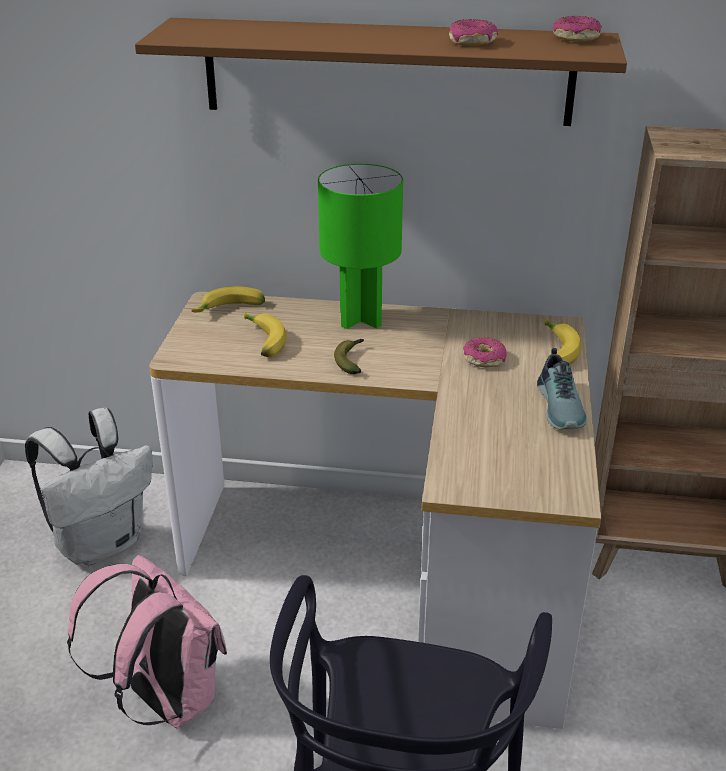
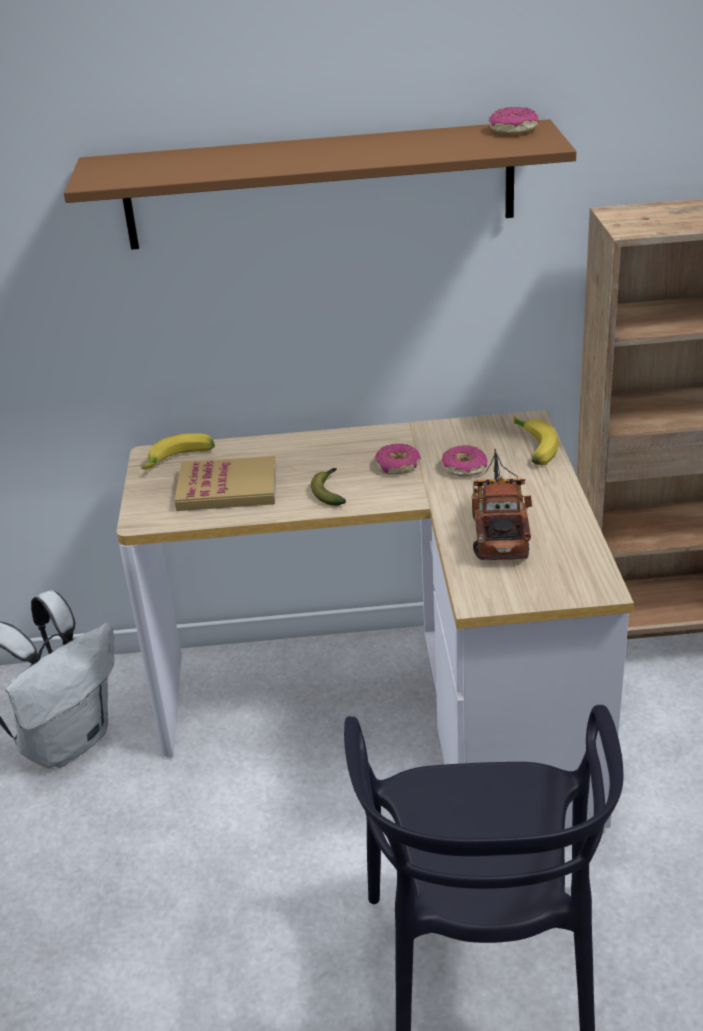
camera: 10 degrees left, 0 degrees up
pink backpack [67,555,227,728] -> none
banana [244,311,287,358] -> book [175,456,276,511]
green table lamp [318,164,403,329] -> none
donut [449,19,498,45] -> donut moved to [375,443,421,475]
shoe [537,348,587,429] -> none
none -> toy truck [472,449,532,560]

